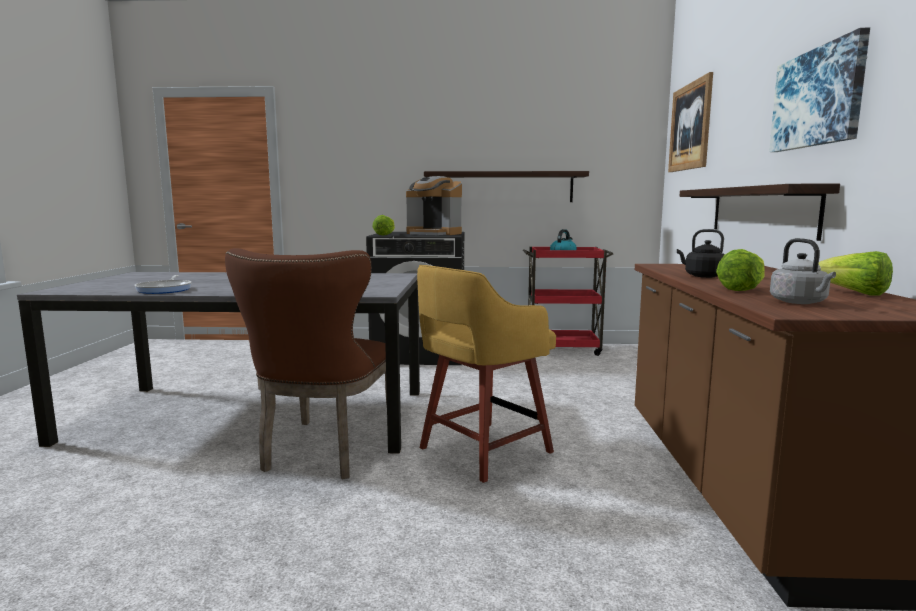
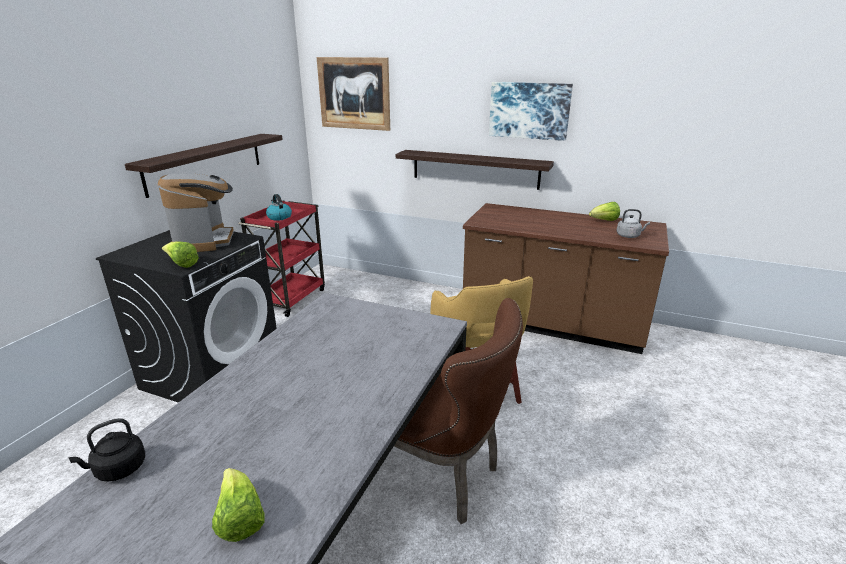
camera: 70 degrees left, 15 degrees up
frying pan [134,275,192,294] -> none
coffee machine [406,176,462,235] -> coffee machine turned 60 degrees counterclockwise [158,174,234,252]
black kettle [677,229,725,278] -> black kettle moved to [68,418,145,482]
lettuce [716,249,765,291] -> lettuce moved to [212,468,265,542]

